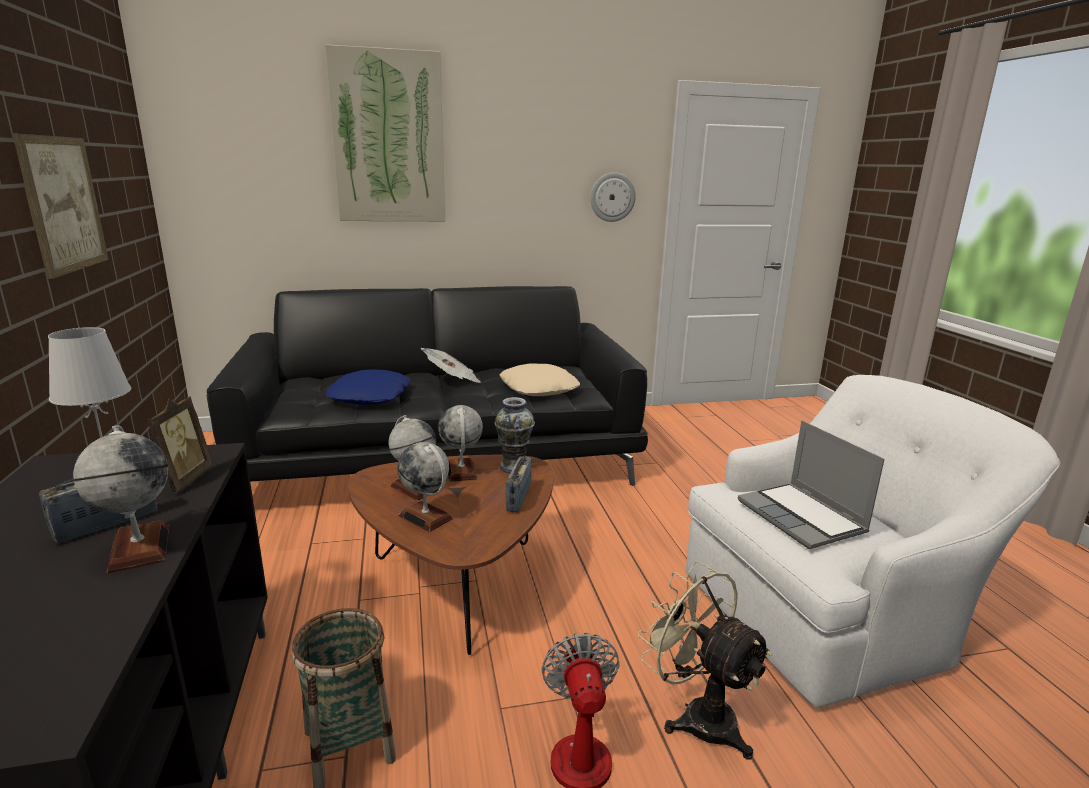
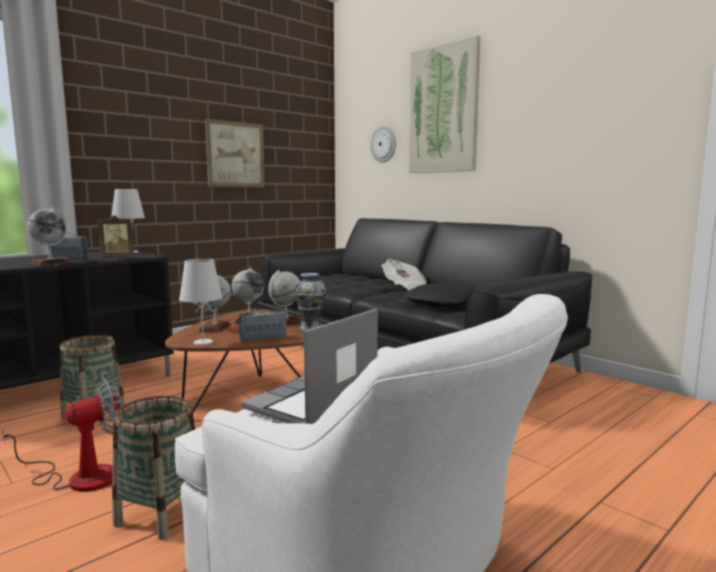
camera: 60 degrees right, 10 degrees down
blue pillow [325,370,411,405] -> none
beige pillow [500,363,580,396] -> black pillow [404,283,472,307]
wall clock [590,172,636,222] -> wall clock moved to [370,126,396,163]
beige fan [638,561,773,760] -> basket [112,395,195,540]
none -> white table lamp [179,259,223,345]

